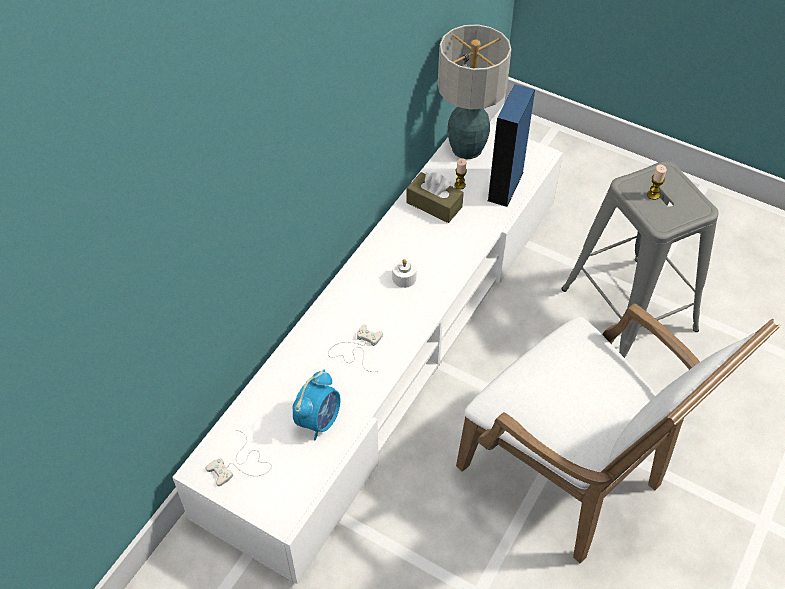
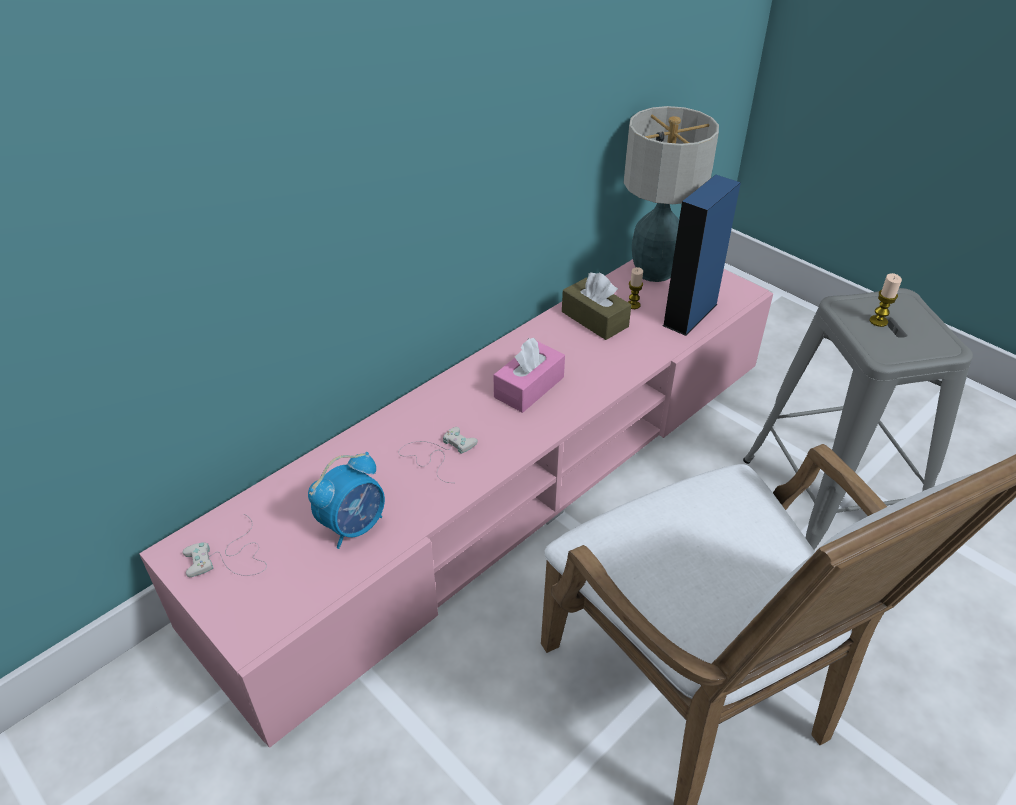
camera: 15 degrees right, 10 degrees down
white tv stand [172,124,563,584] -> pink tv stand [139,259,773,748]
white candle [392,259,417,288] -> pink tissue box [494,338,565,413]

